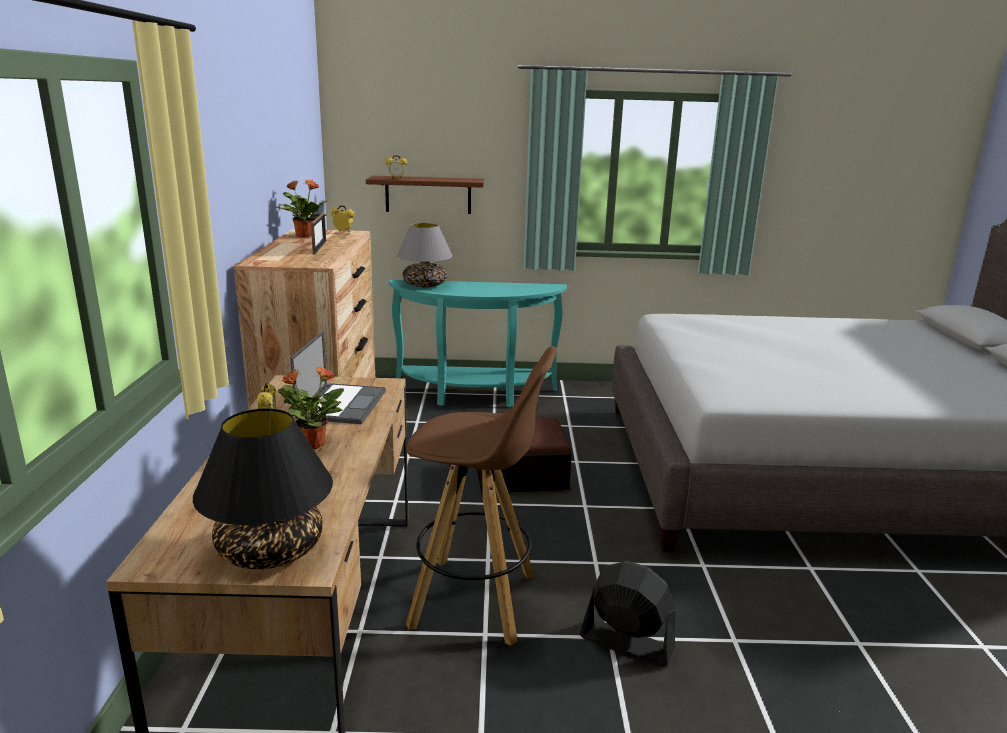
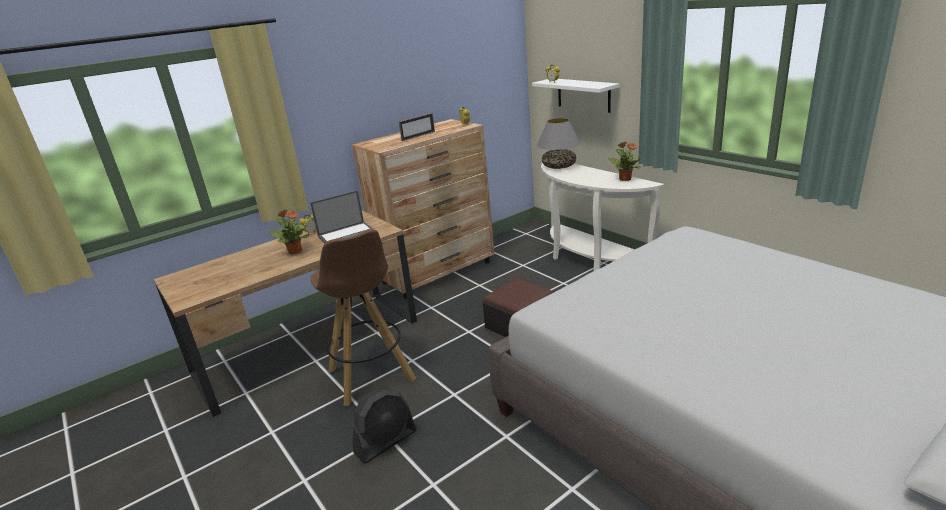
camera: 55 degrees right, 5 degrees up
black table lamp [193,408,333,569] -> none
potted plant [277,179,328,237] -> potted plant moved to [608,142,641,181]
brown shelf [366,176,485,214] -> white shelf [532,79,620,113]
turquoise console table [389,280,567,407] -> white console table [541,163,664,271]
black fan [580,561,675,667] -> black fan turned 60 degrees clockwise [353,389,416,464]

